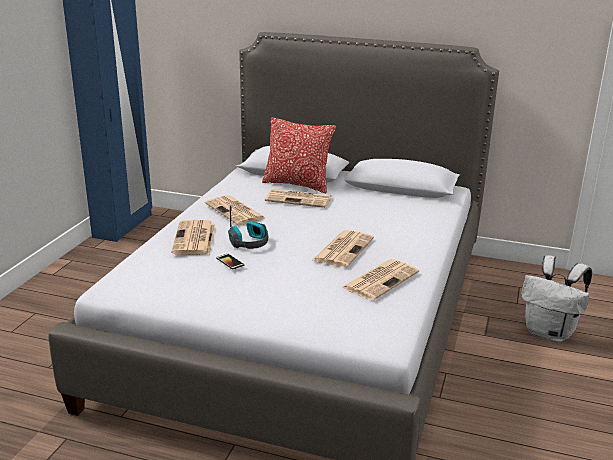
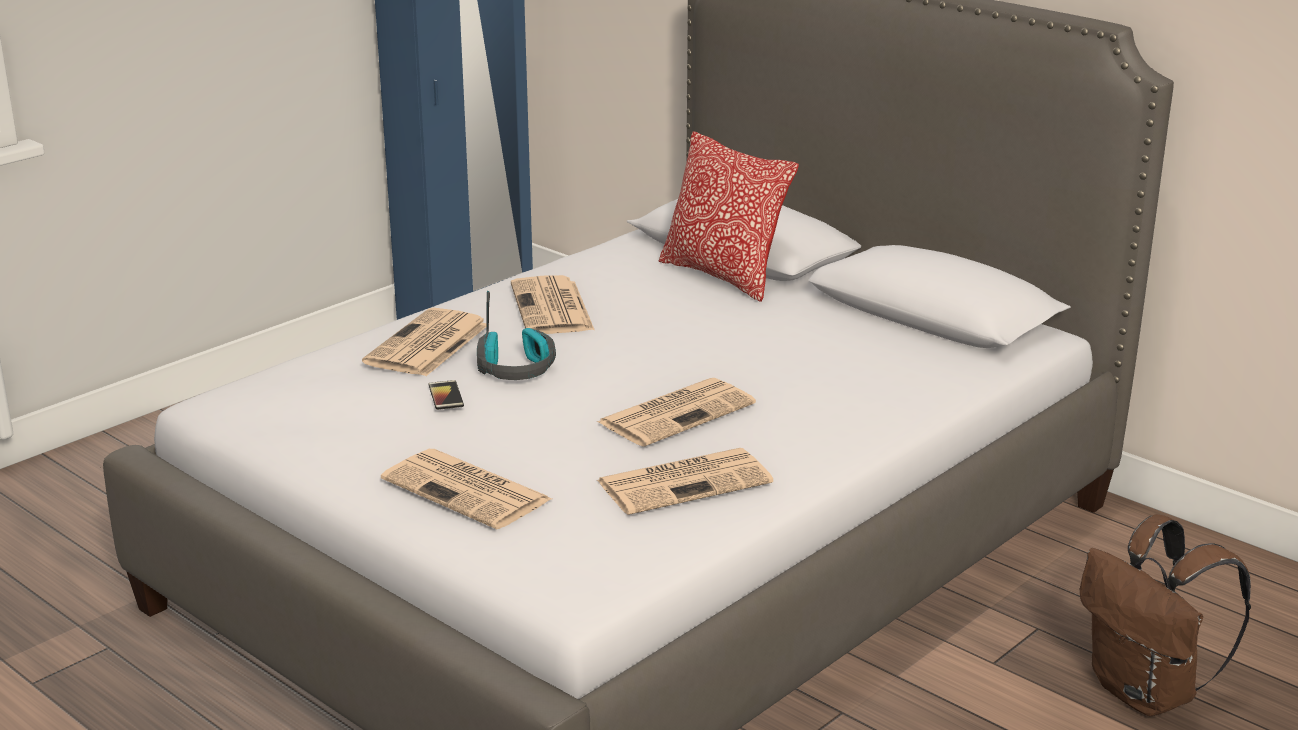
camera: 25 degrees right, 0 degrees up
newspaper [265,189,331,208] -> newspaper moved to [381,449,552,529]
white backpack [521,255,592,342] -> brown backpack [1080,514,1251,716]

